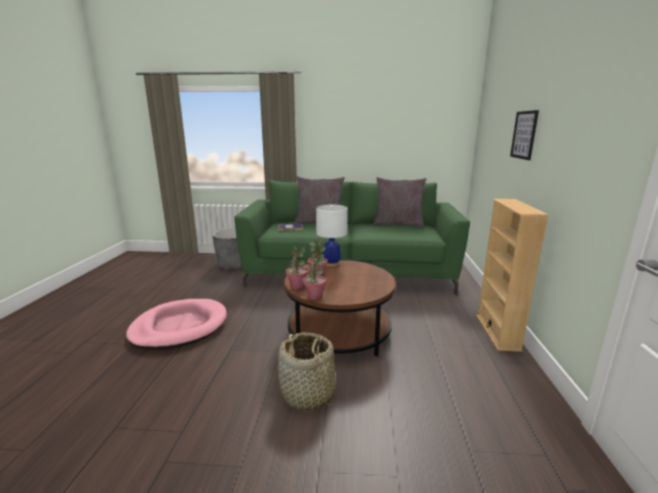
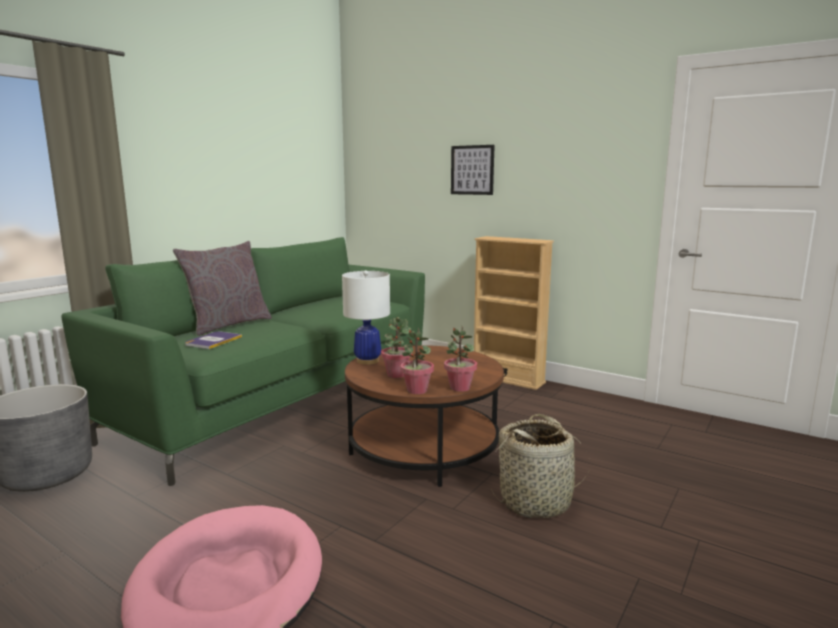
camera: 60 degrees left, 5 degrees down
grey pillow [374,177,426,228] -> none

